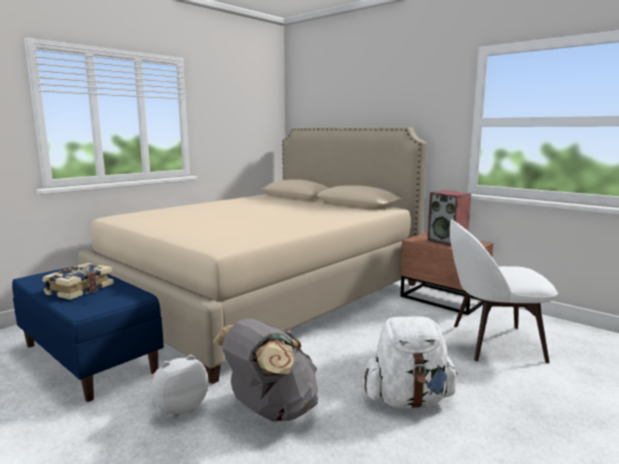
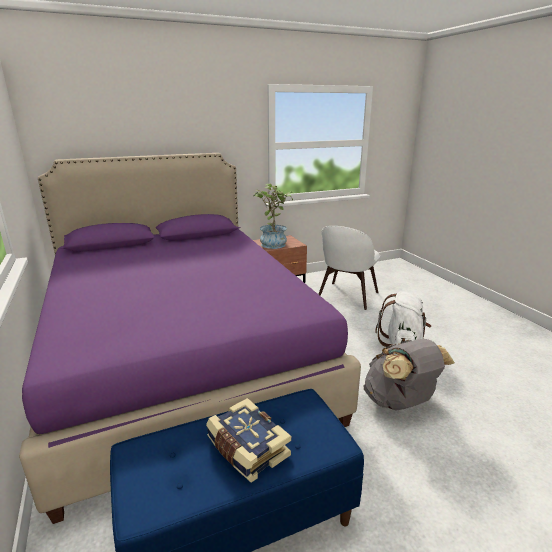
camera: 65 degrees left, 10 degrees up
beige bed [78,127,427,384] -> purple bed [19,153,361,524]
plush toy [151,355,208,417] -> none
speaker [427,190,471,246] -> potted plant [253,183,293,249]

